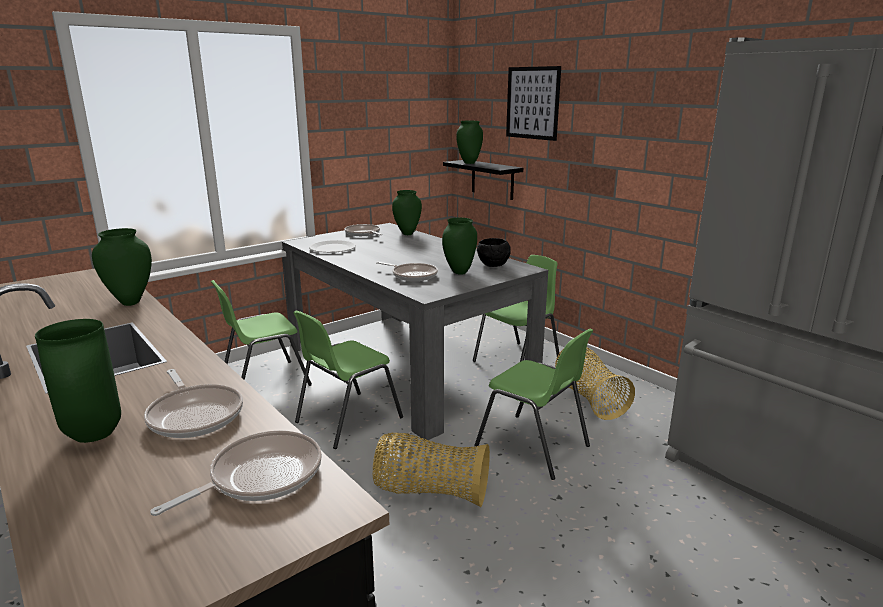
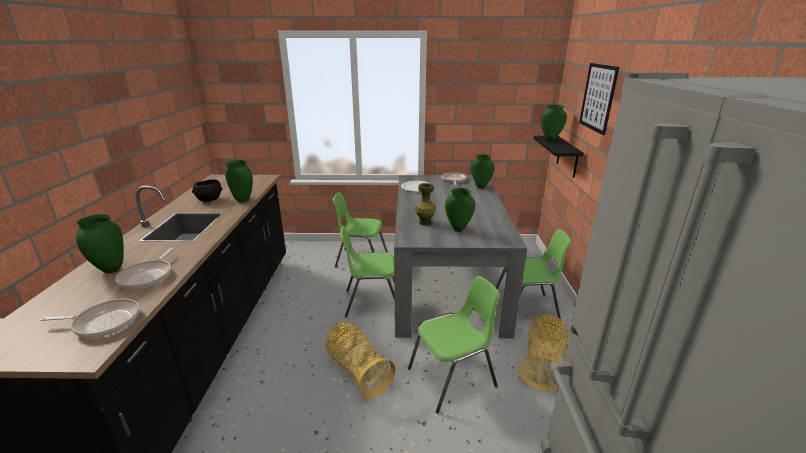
camera: 40 degrees right, 5 degrees up
frying pan [376,262,438,281] -> green vase [415,183,436,225]
green chair [474,329,593,480] -> green chair turned 105 degrees counterclockwise [408,276,500,413]
black bowl [477,238,511,267] -> black bowl moved to [192,179,222,202]

